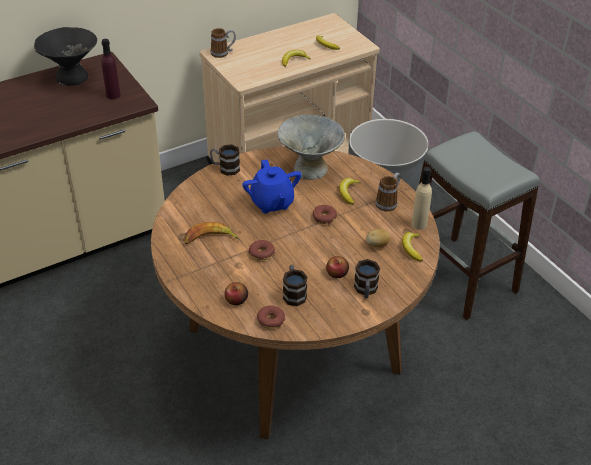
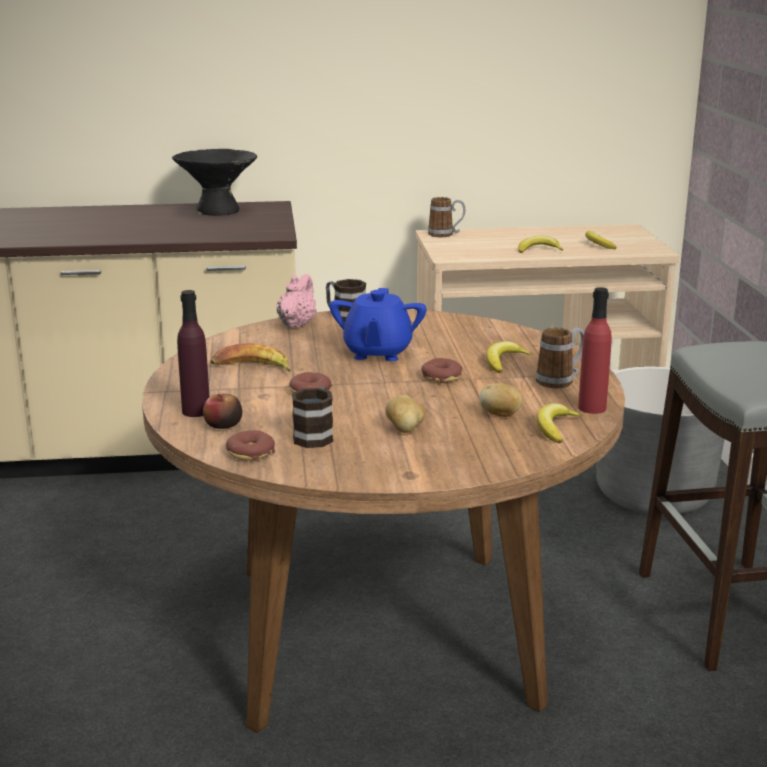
camera: 25 degrees right, 20 degrees down
purple bottle [101,39,120,99] -> purple bottle moved to [177,290,209,417]
grey bowl [277,114,345,180] -> none
apple [326,256,349,278] -> potato [385,395,425,433]
mug [354,259,380,298] -> none
beige bottle [411,167,432,230] -> red bottle [578,287,612,414]
none -> pink teapot [276,274,317,328]

